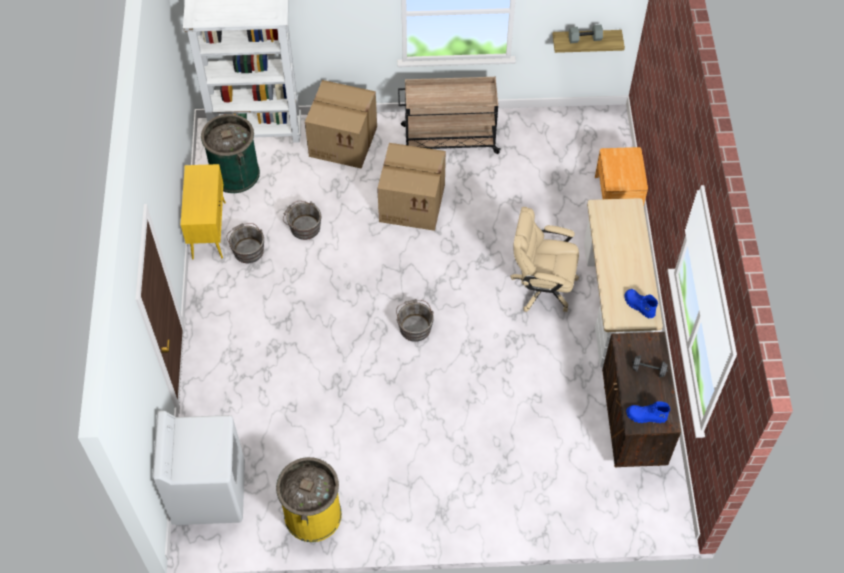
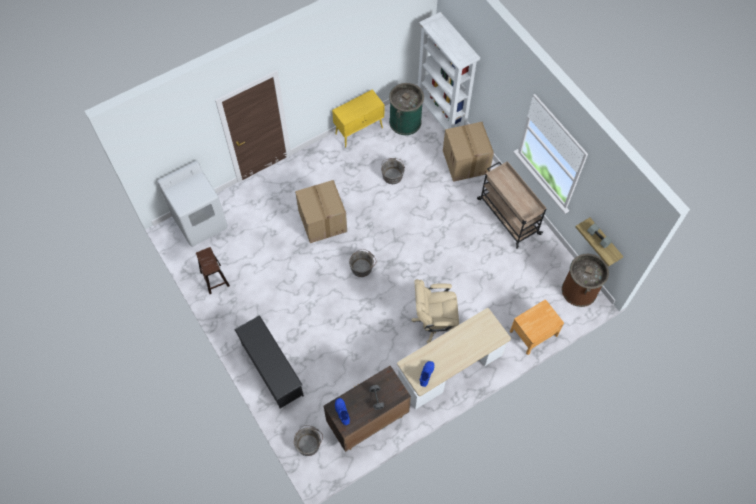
camera: 60 degrees right, 5 degrees up
grey bucket [226,223,264,263] -> grey bucket moved to [294,425,323,456]
yellow trash can [276,457,342,542] -> brown stool [196,247,230,294]
cardboard box [377,143,446,231] -> cardboard box moved to [295,180,347,243]
beige office chair [511,207,579,312] -> beige office chair turned 75 degrees counterclockwise [411,279,459,344]
none -> black shoe rack [234,315,304,408]
none -> brown trash can [562,254,609,307]

